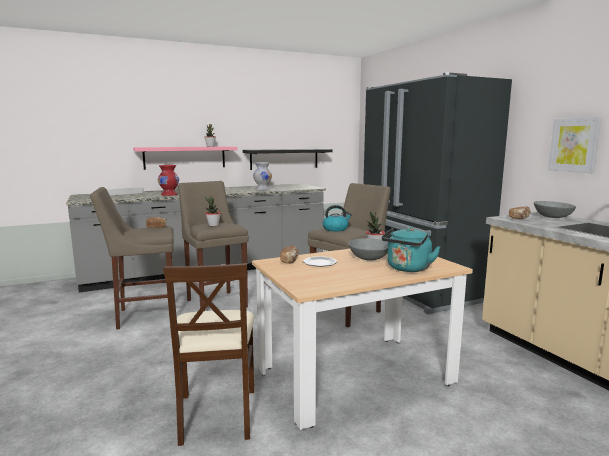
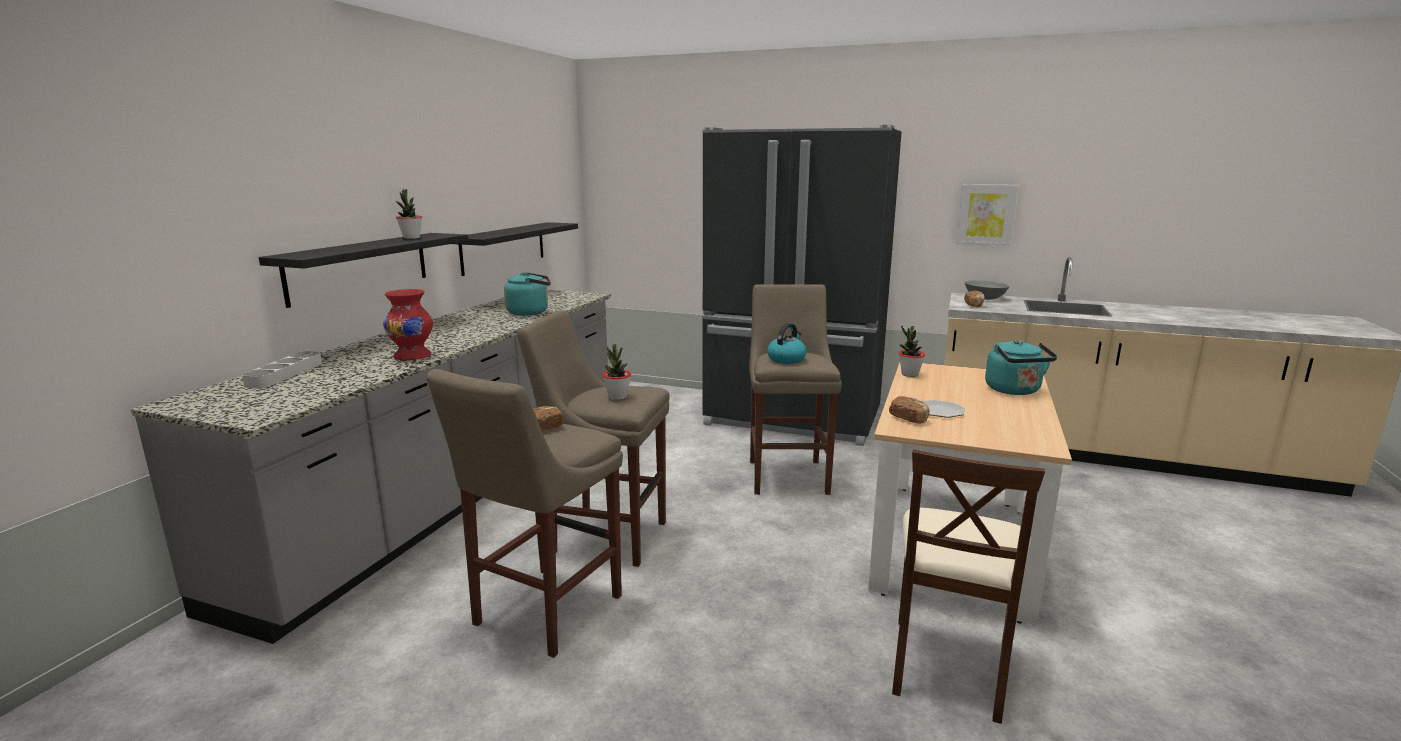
camera: 45 degrees left, 5 degrees up
pink shelf [133,146,238,170] -> black shelf [259,233,469,308]
beige chair [163,263,254,446] -> beige chair turned 75 degrees clockwise [892,449,1045,724]
white vase [253,162,272,190] -> turquoise kettle [504,272,551,316]
grey bowl [348,238,388,260] -> none

